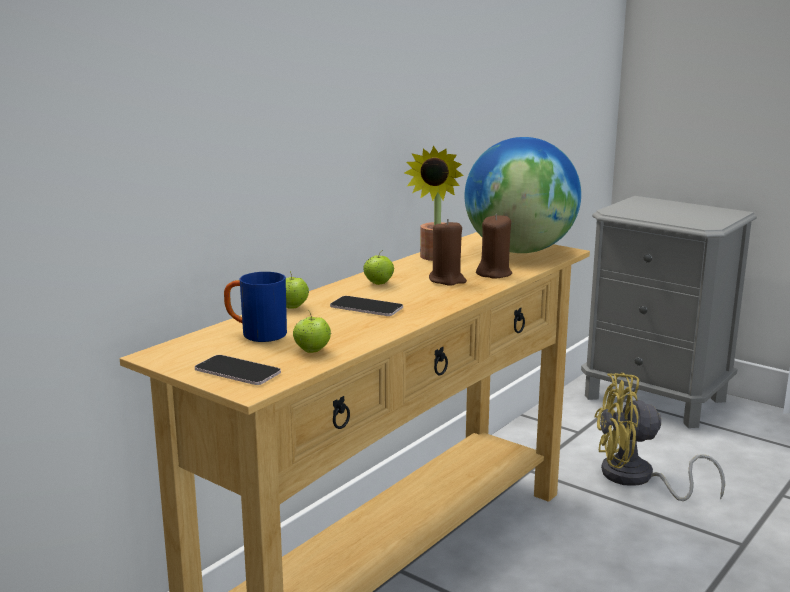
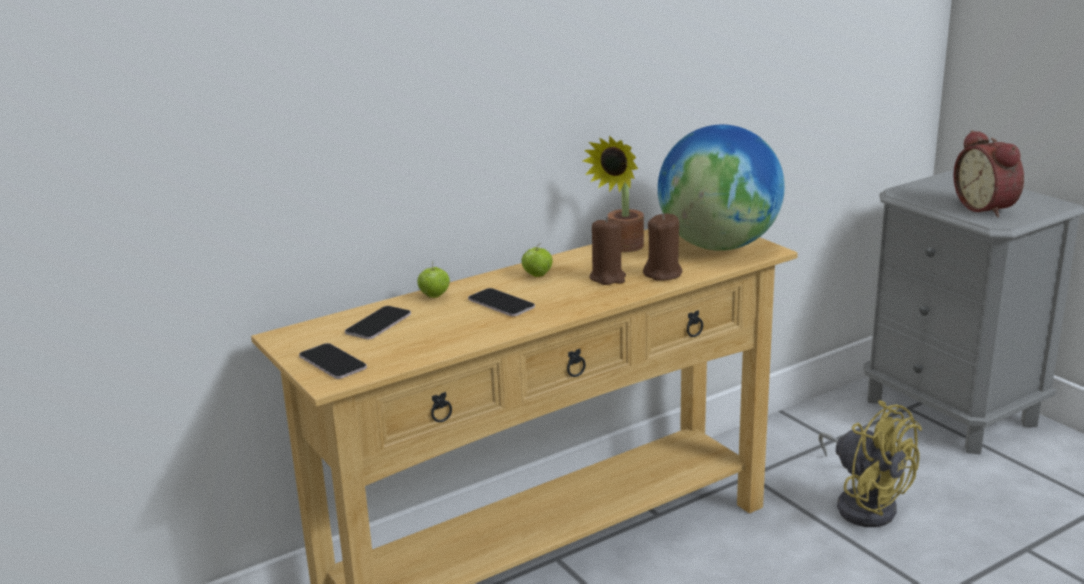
camera: 20 degrees right, 5 degrees up
blue mug [224,272,287,342] -> phone [345,306,411,339]
apple [293,310,331,353] -> none
yellow fan [594,373,725,501] -> yellow fan turned 150 degrees counterclockwise [819,400,922,527]
none -> alarm clock [953,130,1024,218]

